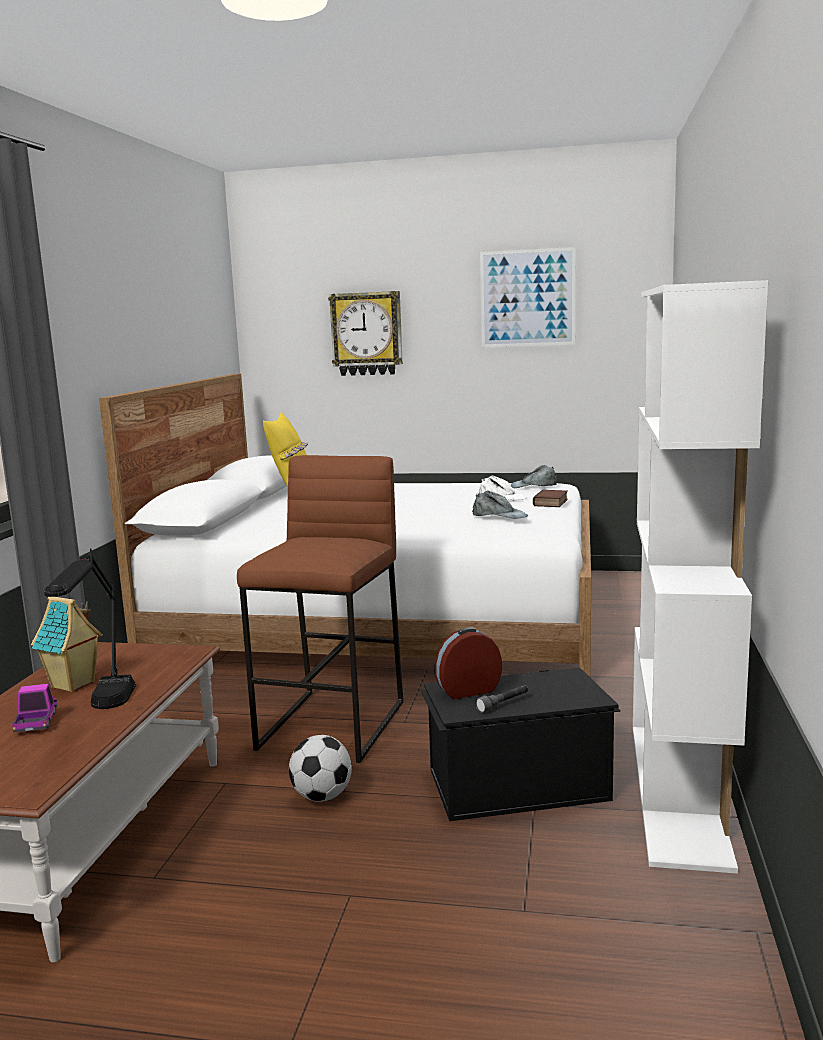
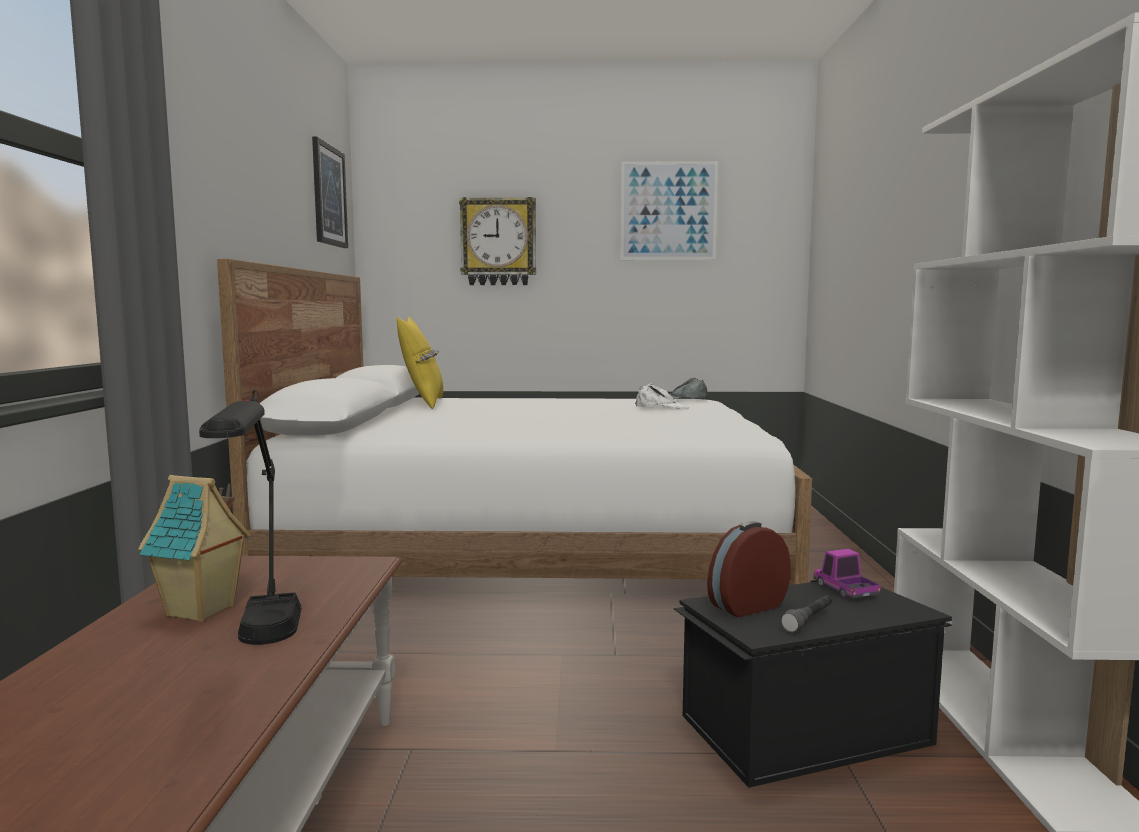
camera: 10 degrees left, 5 degrees down
toy truck [12,684,57,732] -> toy truck moved to [814,549,881,598]
brown stool [237,455,403,763] -> none
football [289,735,352,802] -> none
grey cap [472,490,528,519] -> none
book [533,490,568,507] -> none
none -> picture [312,136,348,248]

